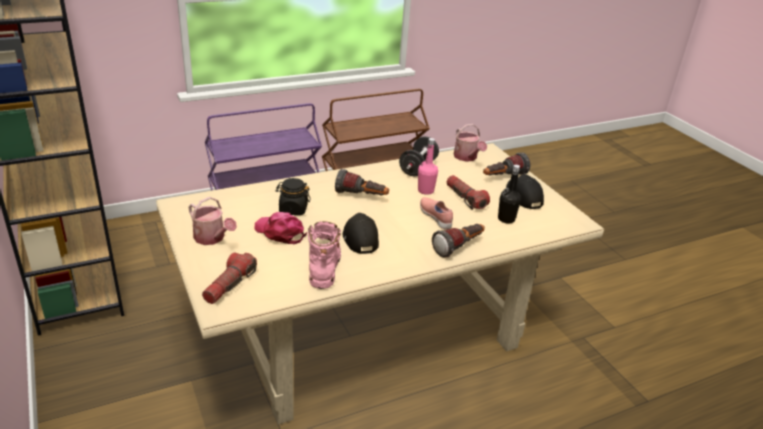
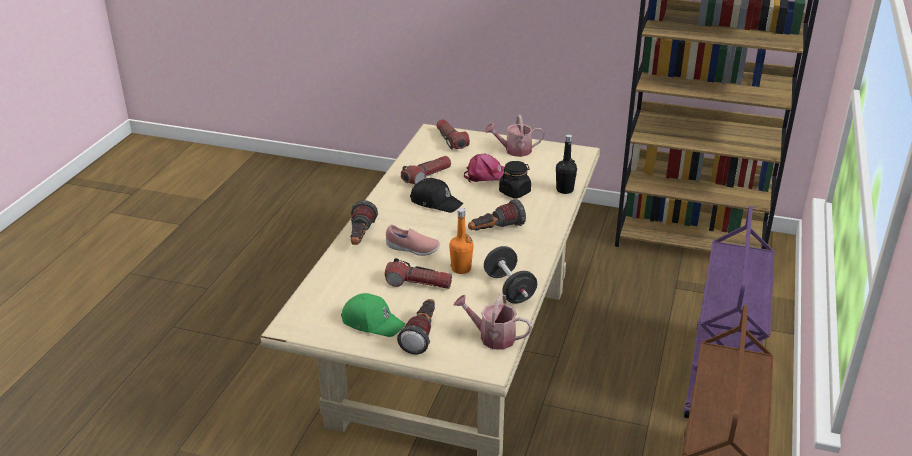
camera: 135 degrees right, 0 degrees up
pink boot [308,221,341,289] -> flashlight [401,156,451,185]
pink bottle [418,138,438,195] -> orange bottle [449,208,474,274]
black bottle [498,165,521,223] -> black bottle moved to [556,134,577,194]
black cap [506,174,544,209] -> green cap [341,293,405,337]

